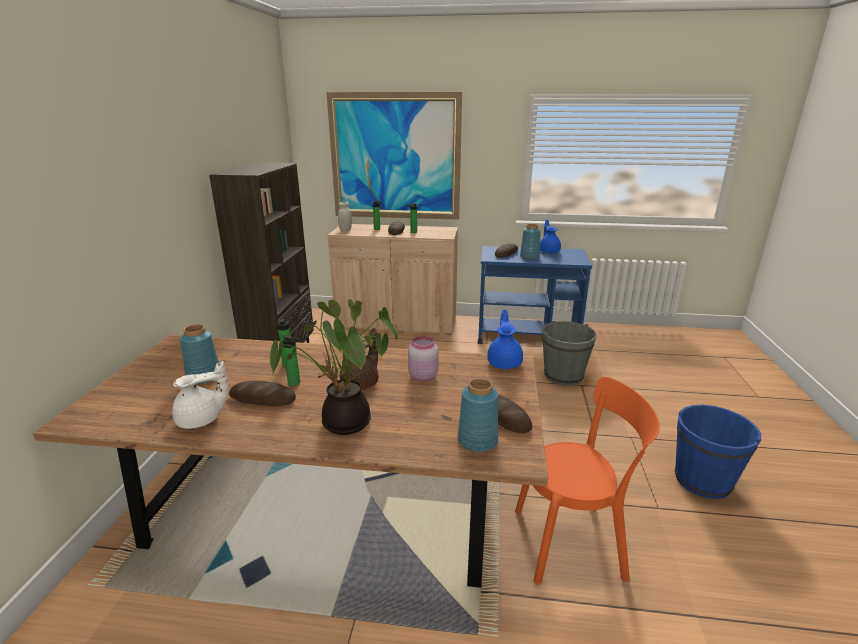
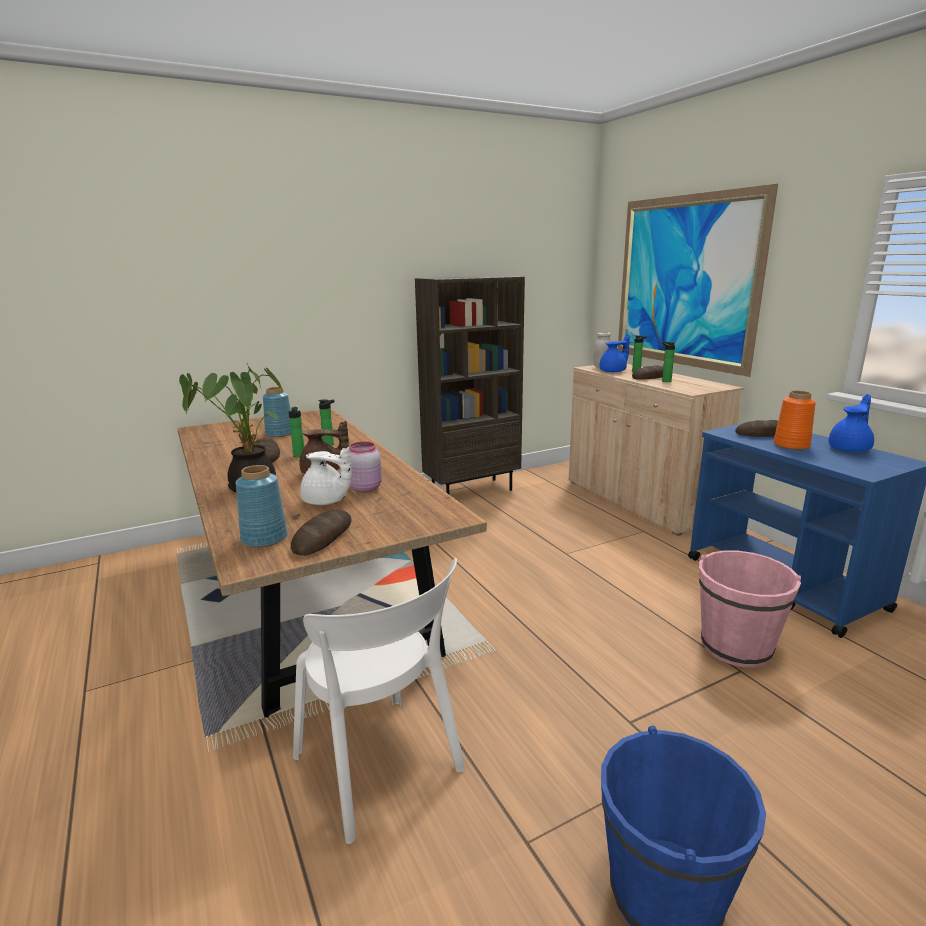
camera: 55 degrees right, 5 degrees down
white teapot [172,361,228,429] -> white teapot moved to [300,447,352,505]
blue teapot [487,309,523,369] -> blue teapot moved to [600,334,630,372]
orange chair [515,377,660,585] -> white chair [293,558,465,844]
blue vase [520,224,541,259] -> orange vase [773,390,816,450]
grey bucket [542,321,597,386] -> pink bucket [699,550,801,667]

